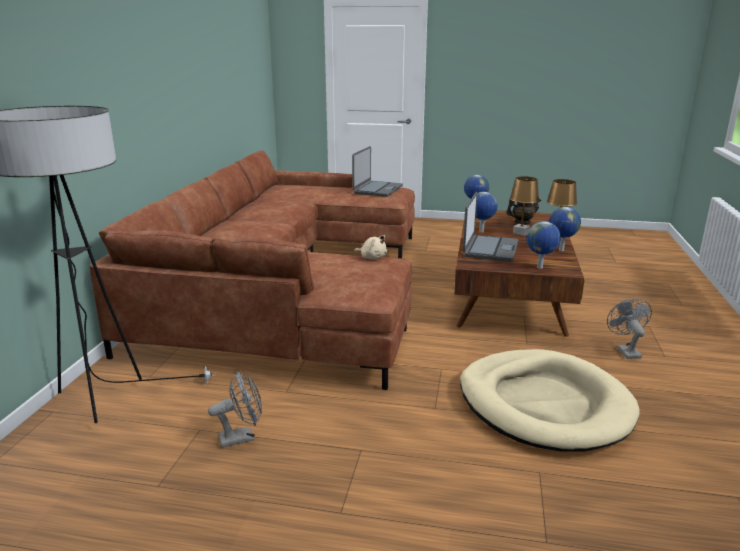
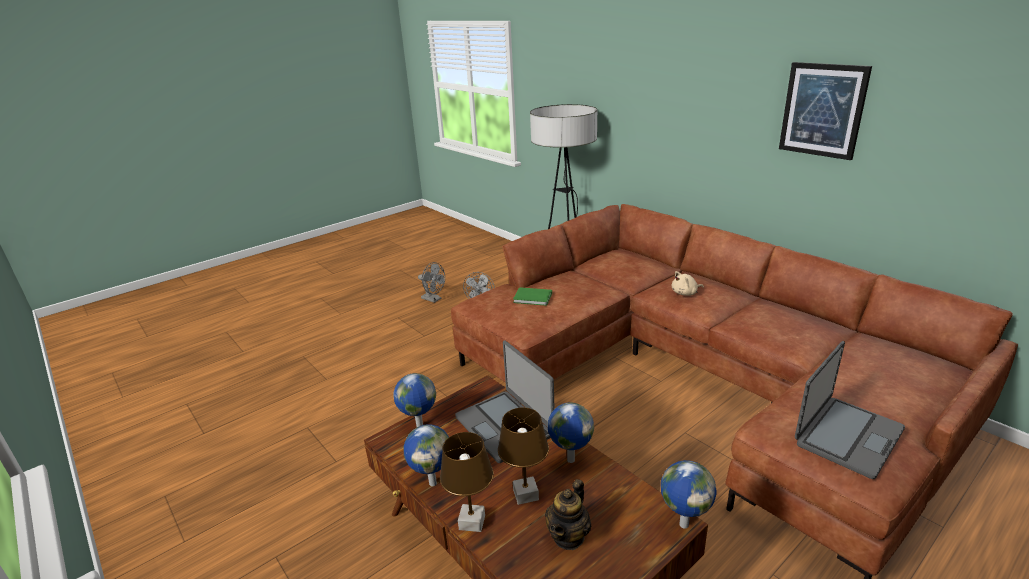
camera: 130 degrees right, 5 degrees up
laptop [352,146,403,197] -> laptop turned 105 degrees counterclockwise [795,341,905,479]
beige plush toy [354,235,387,259] -> beige plush toy moved to [672,271,704,296]
beige dog bed [460,349,640,452] -> none
grey fan [607,298,652,359] -> grey fan moved to [418,262,445,303]
none -> green book [513,287,552,306]
none -> picture [779,62,872,160]

